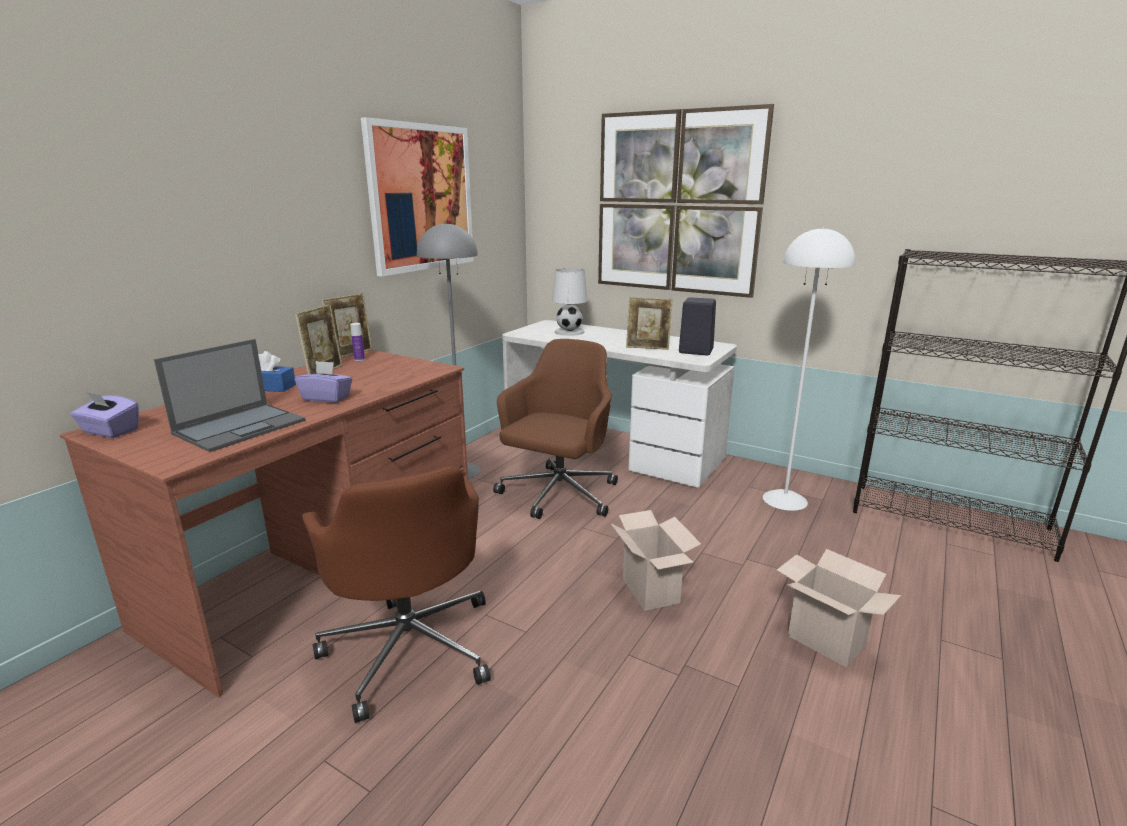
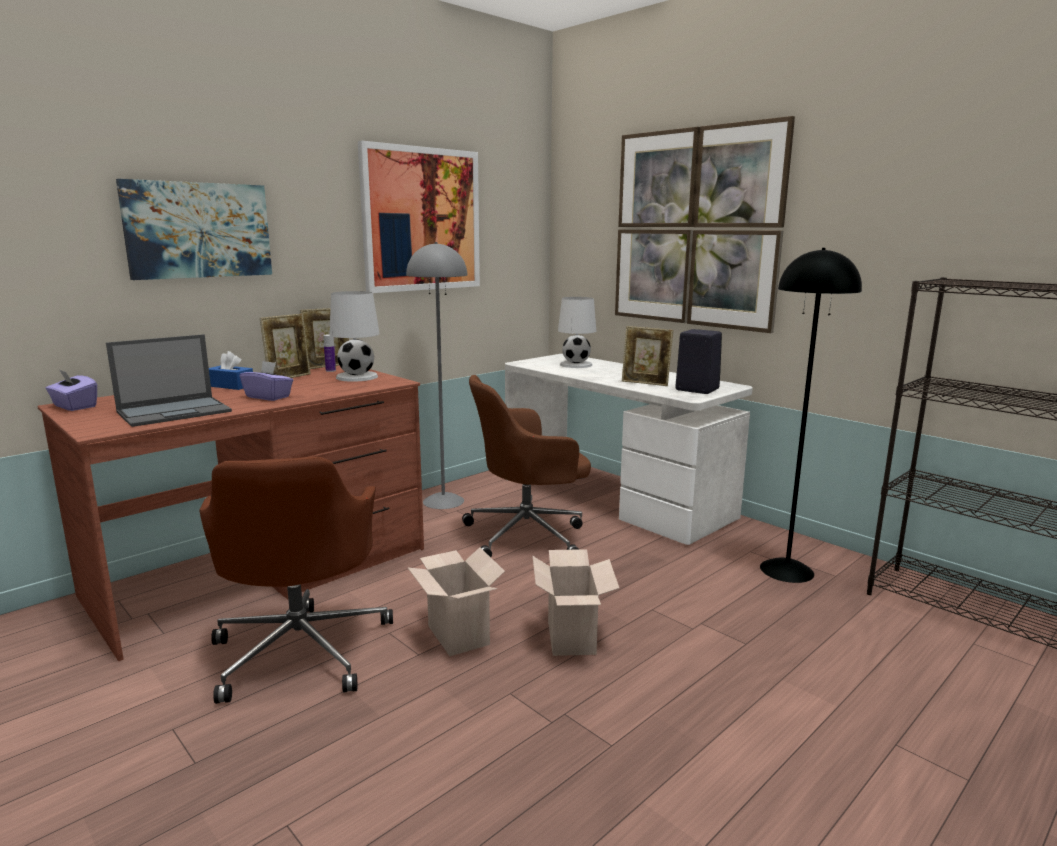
camera: 15 degrees right, 5 degrees down
brown office chair [493,339,618,519] -> brown office chair turned 150 degrees counterclockwise [462,375,591,557]
white floor lamp [763,227,855,511] -> black floor lamp [760,248,862,583]
cardboard box [777,549,901,667] -> cardboard box moved to [408,547,505,656]
none -> picture [116,179,272,280]
none -> white table lamp [329,291,380,382]

